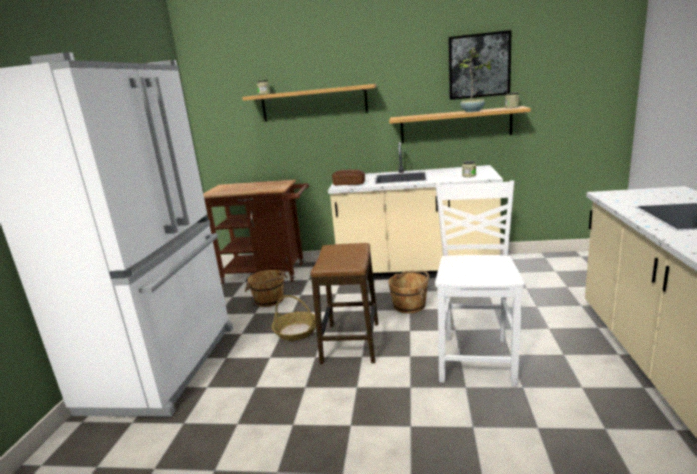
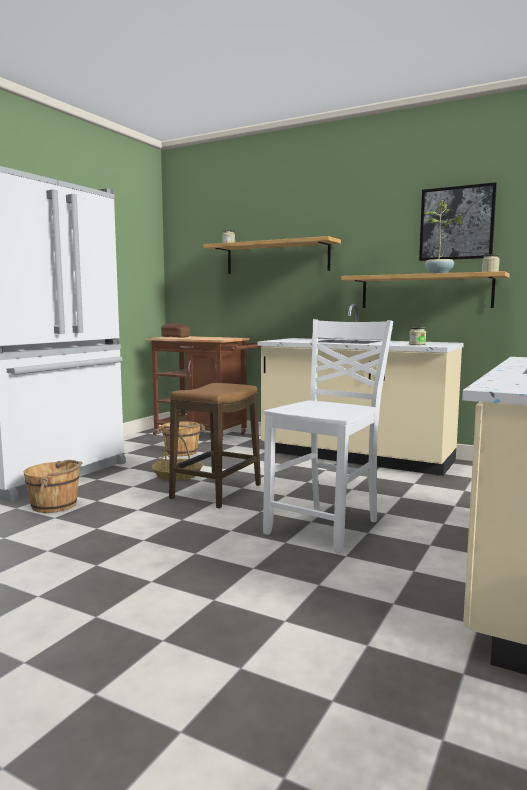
camera: 20 degrees right, 10 degrees down
bread [332,169,365,185] -> bread moved to [161,323,190,338]
brown bucket [388,270,429,313] -> brown bucket moved to [24,460,83,513]

